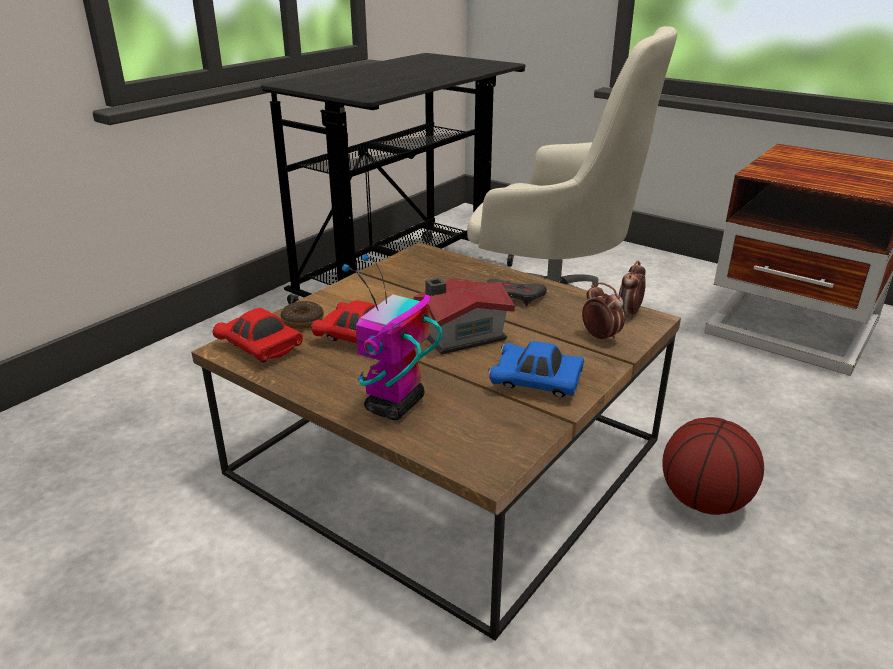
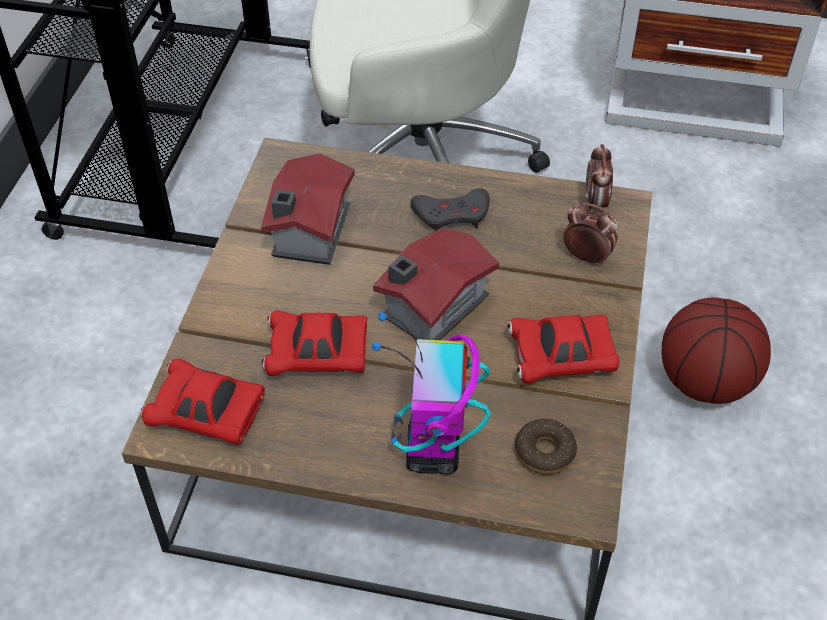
camera: 25 degrees left, 20 degrees up
donut [281,301,324,329] -> donut moved to [515,419,577,475]
blue toy car [488,341,584,397] -> red toy car [508,315,619,384]
none -> toy house [261,153,355,265]

